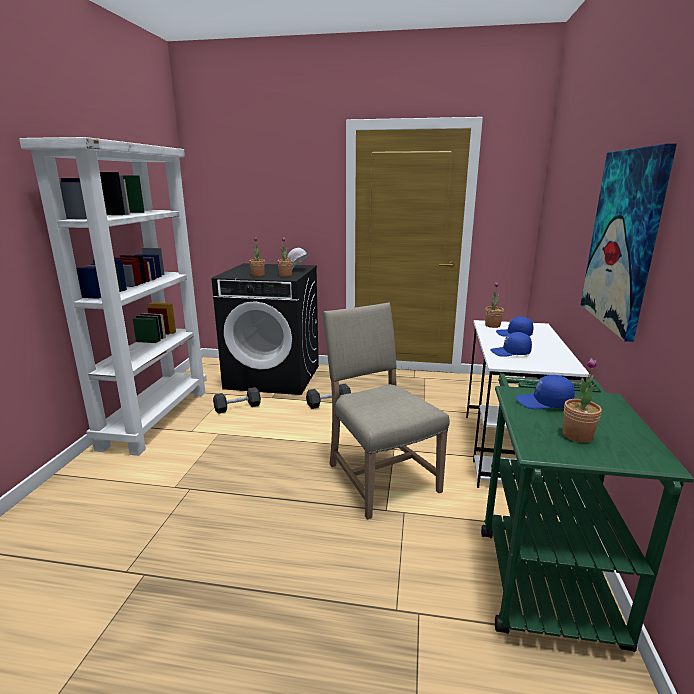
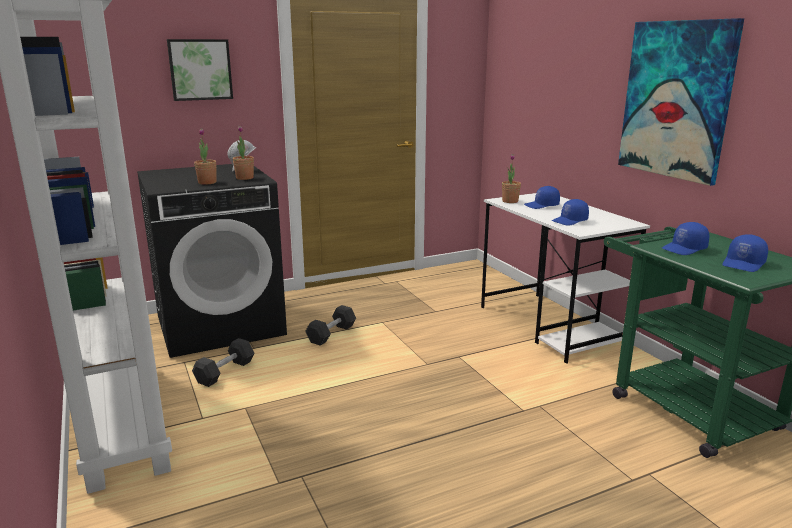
camera: 35 degrees left, 0 degrees up
beige chair [322,302,450,520] -> none
potted plant [563,358,602,443] -> blue cap [722,234,768,272]
none -> picture [167,39,233,101]

